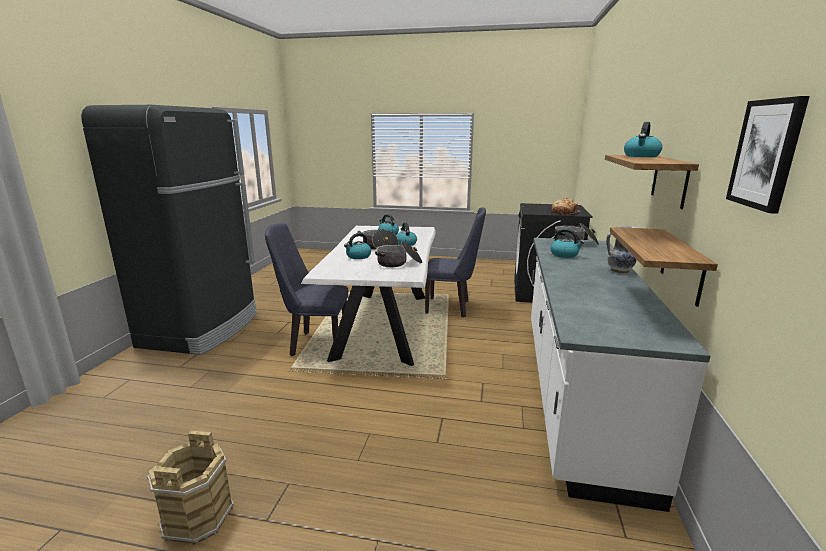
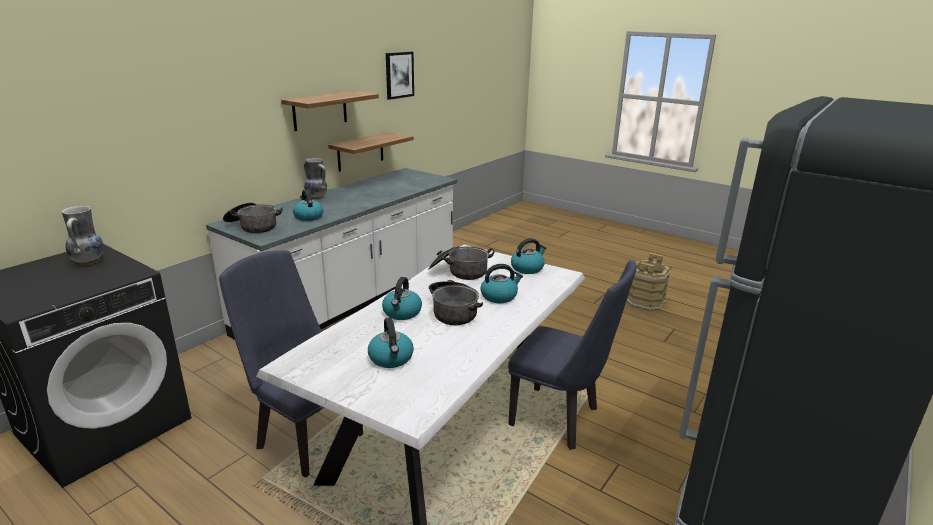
camera: 155 degrees left, 5 degrees up
bread [552,198,579,215] -> vase [61,206,104,265]
kettle [624,122,663,157] -> kettle moved to [511,238,546,274]

